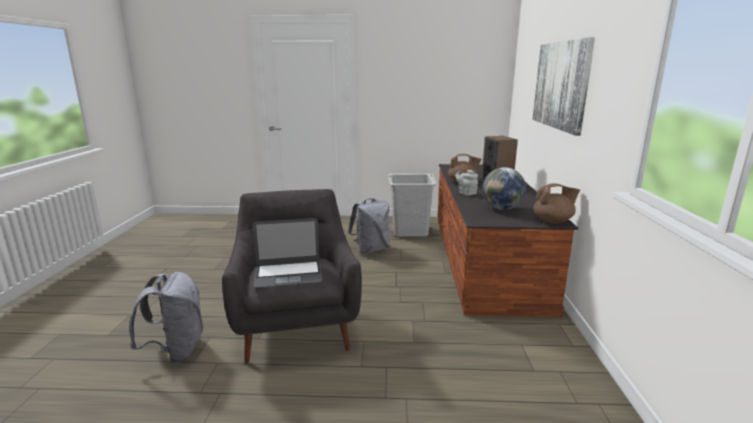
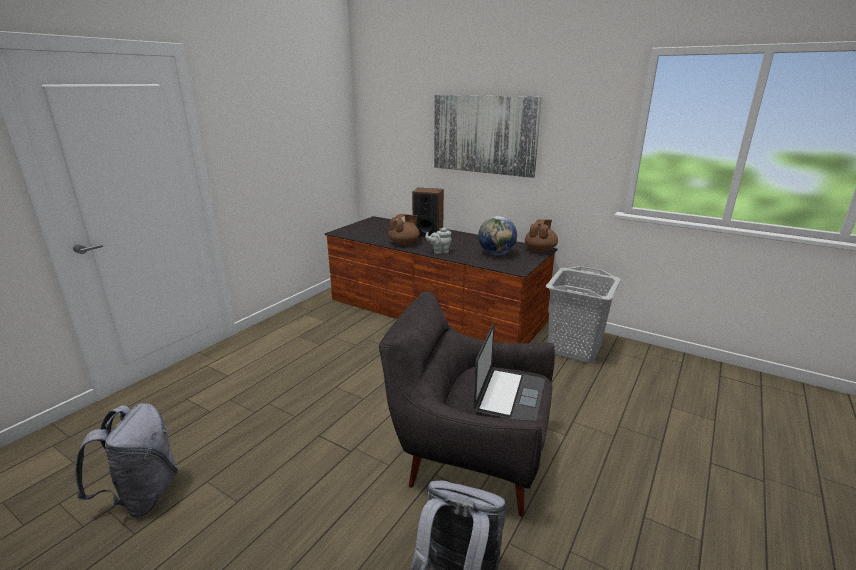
camera: 60 degrees left, 5 degrees up
grey backpack [348,198,389,254] -> grey backpack moved to [75,403,178,518]
grey laundry basket [388,173,437,237] -> grey laundry basket moved to [546,266,621,363]

